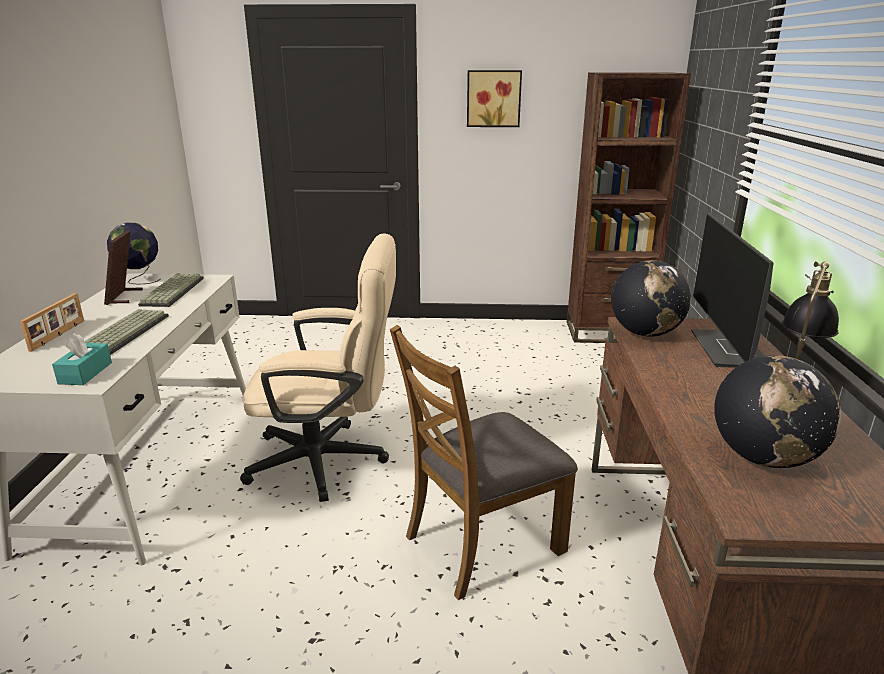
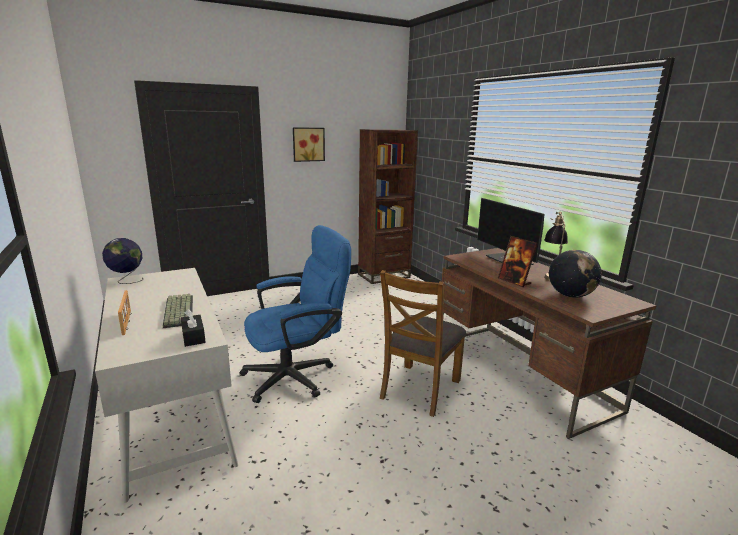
camera: 30 degrees left, 5 degrees down
turquoise tissue box [52,333,112,385] -> black tissue box [181,309,206,347]
picture frame [104,230,143,305] -> picture frame moved to [498,236,538,287]
keyboard [138,274,204,307] -> none
beige office chair [240,233,396,502] -> blue office chair [240,225,351,403]
globe [611,260,691,337] -> none

